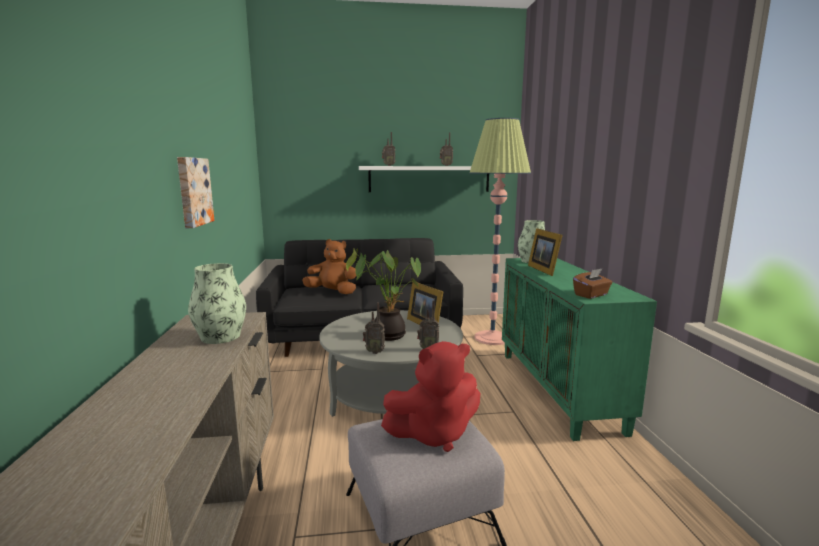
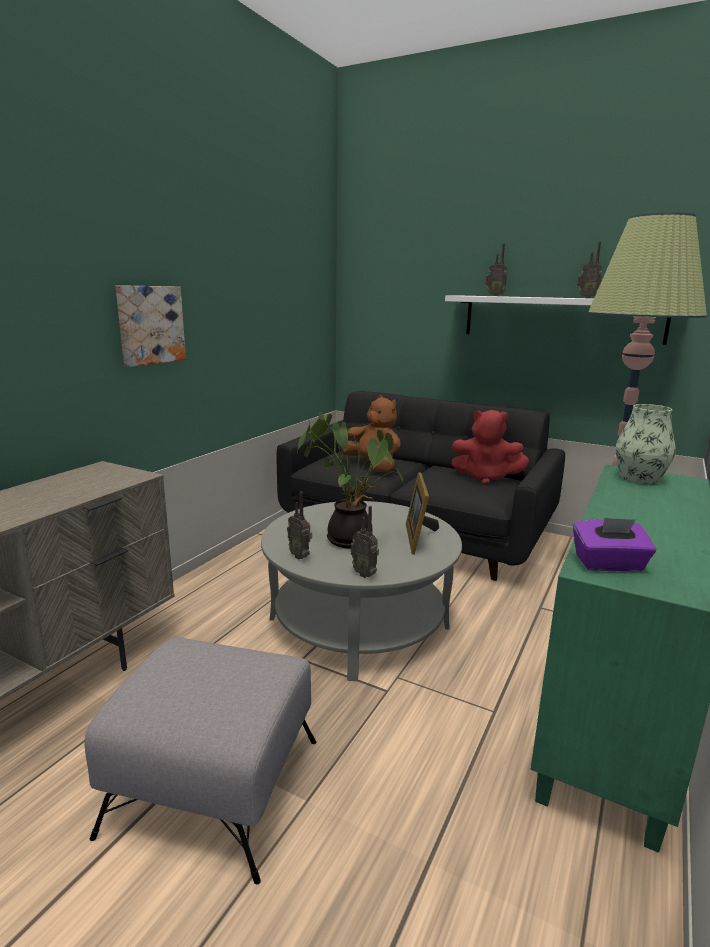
camera: 35 degrees right, 5 degrees up
vase [188,263,246,344] -> none
red plush toy [381,341,480,452] -> red plush toy moved to [451,410,529,485]
picture frame [528,228,563,276] -> none
brown tissue box [573,268,612,299] -> purple tissue box [573,518,656,572]

